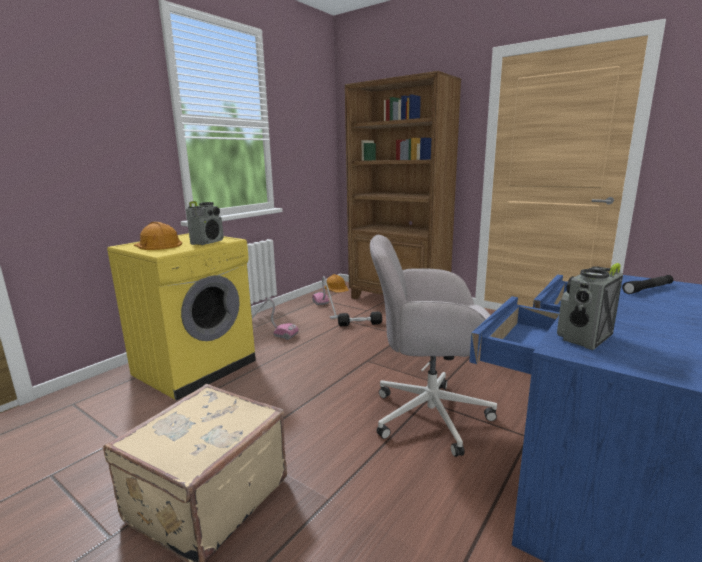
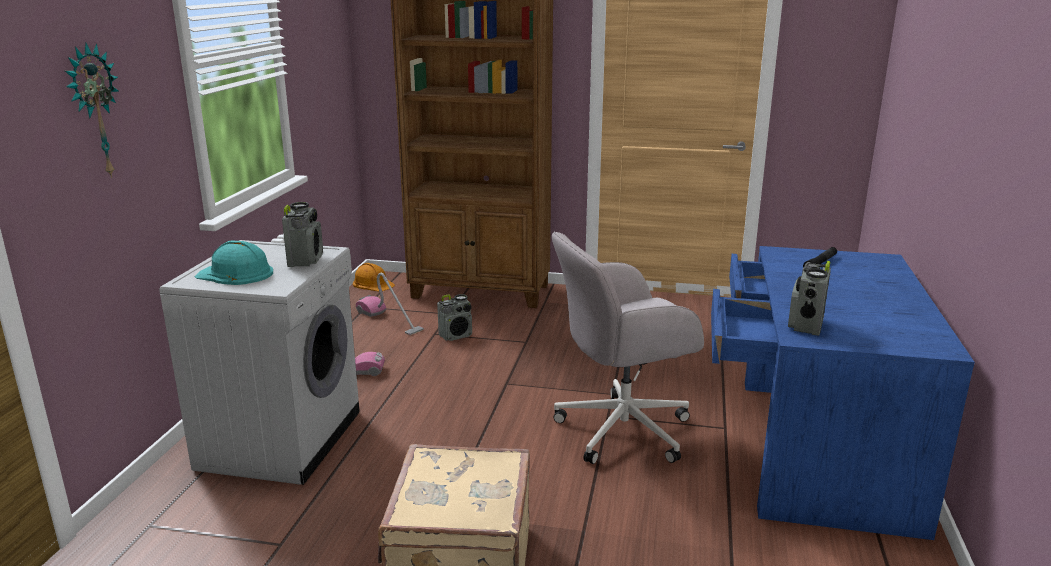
camera: 25 degrees left, 5 degrees up
yellow washing machine [107,233,256,401] -> white washing machine [159,240,360,485]
orange hard hat [134,222,182,250] -> turquoise hard hat [194,240,273,285]
black dumbbell [338,311,382,327] -> radio [437,294,472,341]
none -> wall clock [65,43,119,178]

